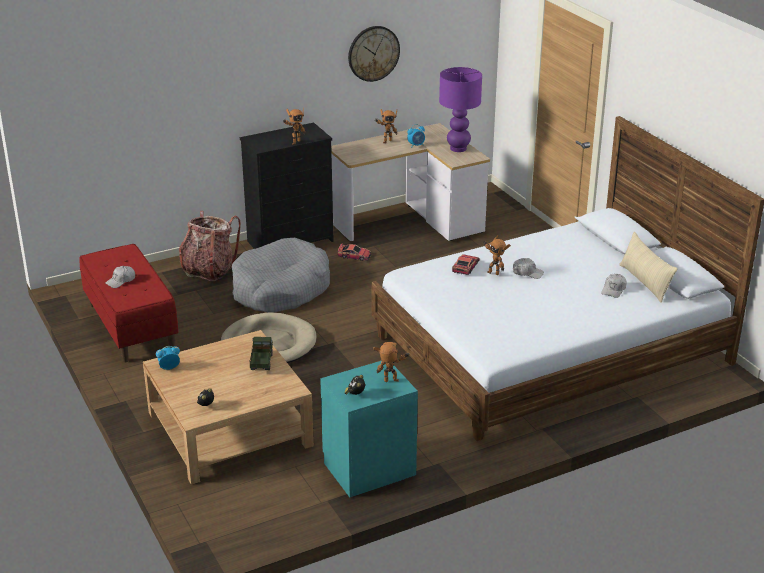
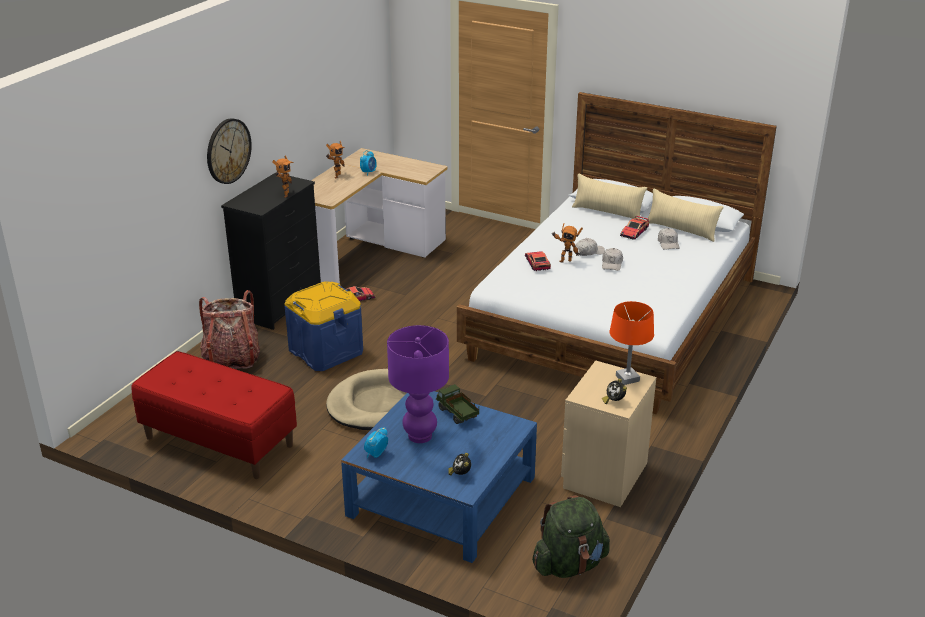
camera: 35 degrees left, 0 degrees up
white cap [105,266,135,288] -> white cap moved to [602,248,623,271]
beige coffee table [143,330,314,485] -> blue coffee table [341,391,537,563]
grey dog bed [232,238,330,313] -> blue storage box [284,281,363,371]
turquoise nightstand [320,361,418,497] -> beige nightstand [561,360,656,507]
wall clock [348,26,400,82] -> wall clock moved to [207,118,252,184]
toy robot [373,342,410,382] -> orange table lamp [610,301,654,385]
purple table lamp [439,67,482,152] -> purple table lamp moved to [387,325,449,443]
none -> green backpack [532,495,610,578]
none -> beige pillow [572,173,647,219]
none -> toy car [620,216,649,240]

